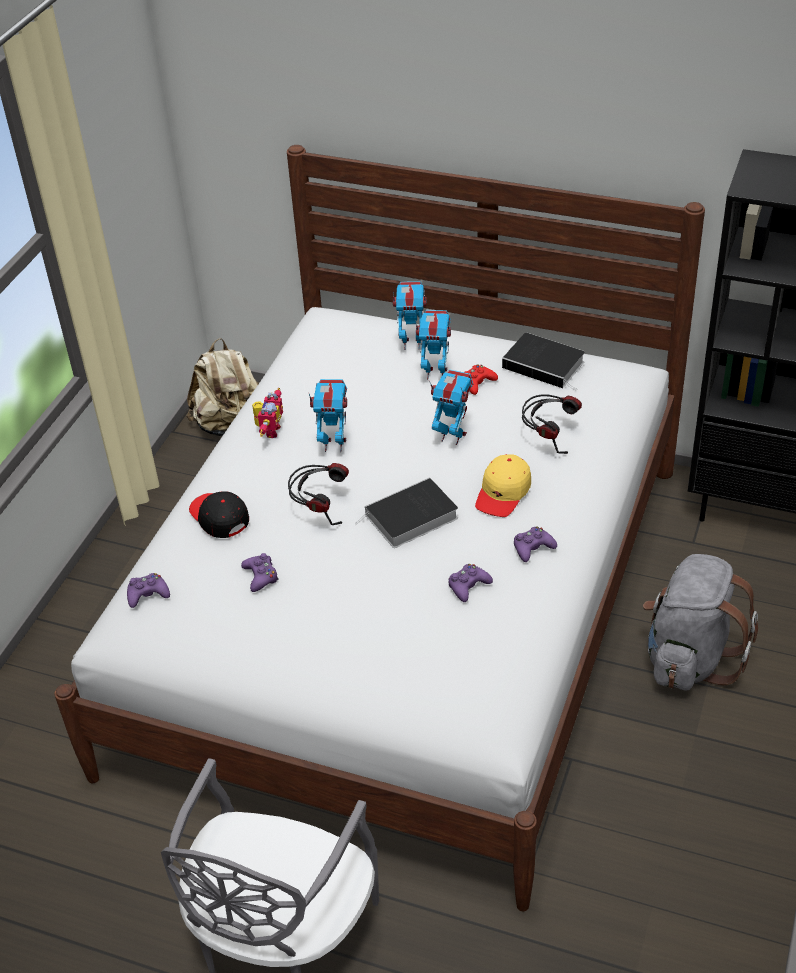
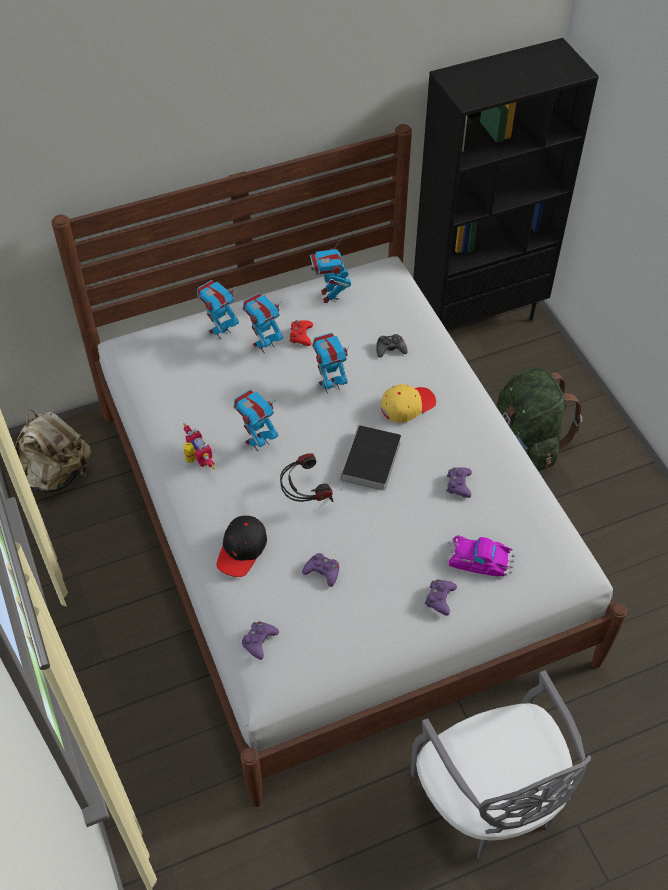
camera: 45 degrees left, 10 degrees up
black cap [189,491,249,538] -> black cap turned 75 degrees counterclockwise [216,516,267,577]
yellow cap [475,454,531,517] -> yellow cap turned 105 degrees counterclockwise [381,384,436,423]
book [502,332,585,390] -> toy robot [310,238,351,303]
purple game controller [514,527,557,562] -> purple game controller moved to [425,579,457,615]
headphones [522,394,582,454] -> black game controller [376,334,408,358]
grey backpack [643,554,758,691] -> green backpack [496,367,583,471]
none -> toy car [445,535,515,576]

